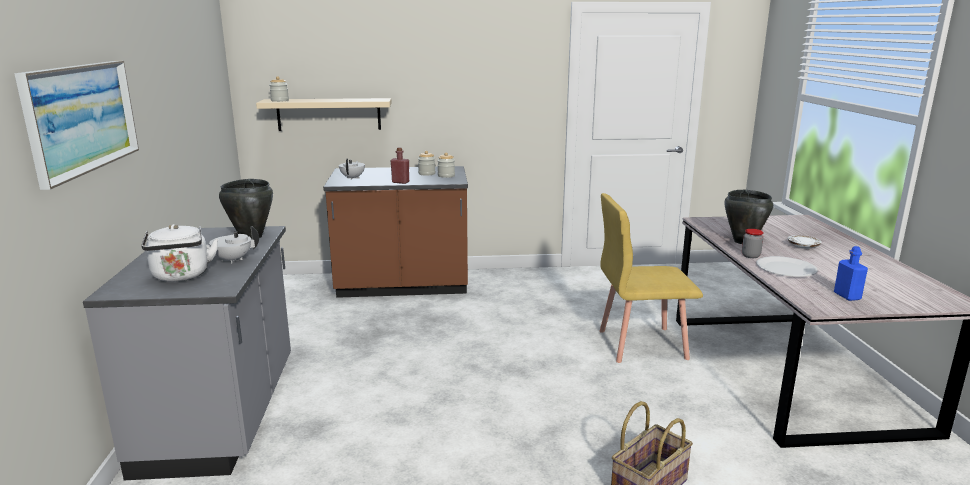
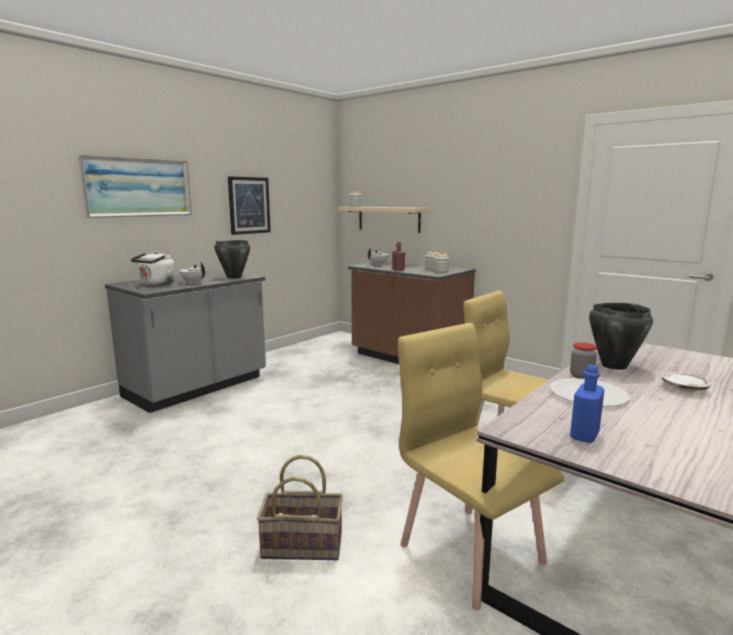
camera: 45 degrees right, 5 degrees down
none -> picture [228,176,271,235]
none -> yellow chair [398,323,564,610]

